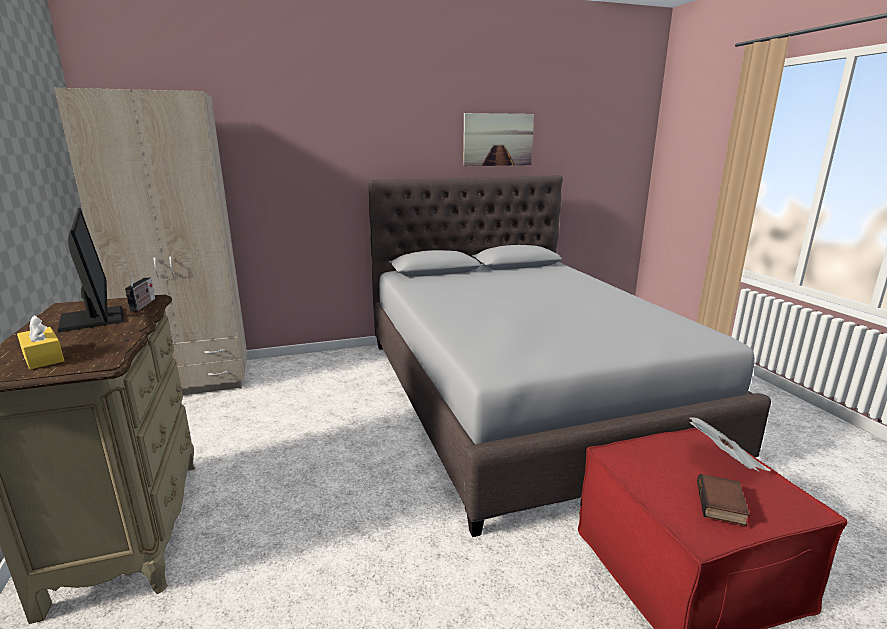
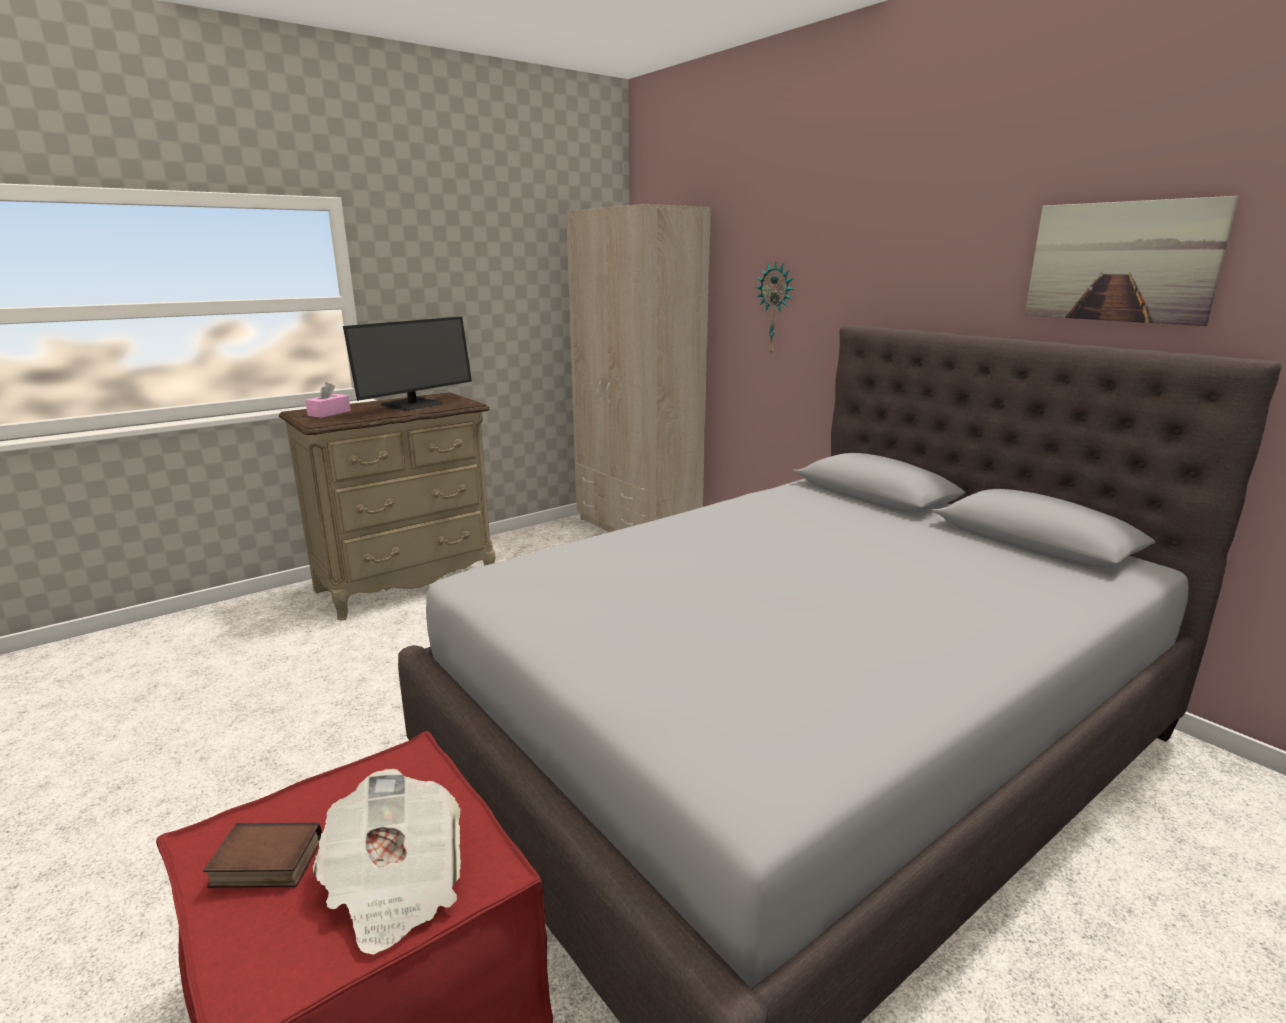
camera: 70 degrees right, 0 degrees up
yellow tissue box [17,315,64,370] -> pink tissue box [305,382,351,418]
radio [125,272,155,311] -> none
none -> wall clock [756,262,793,356]

